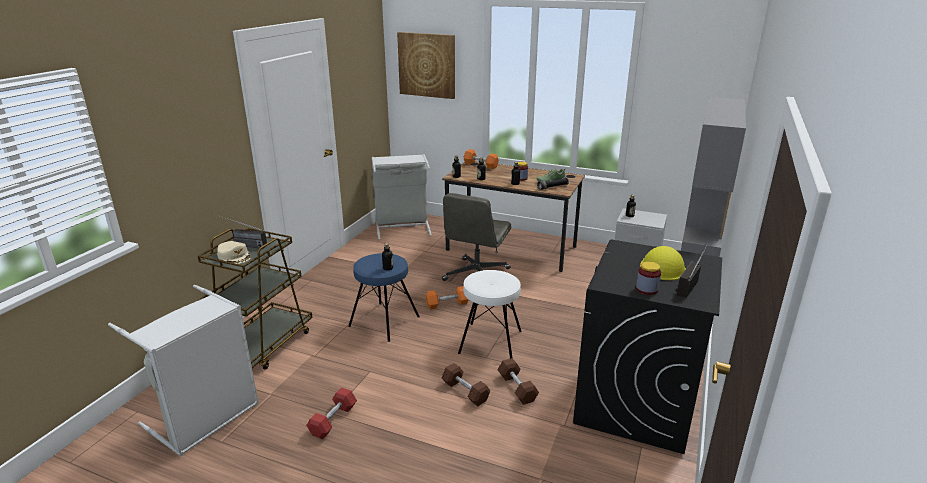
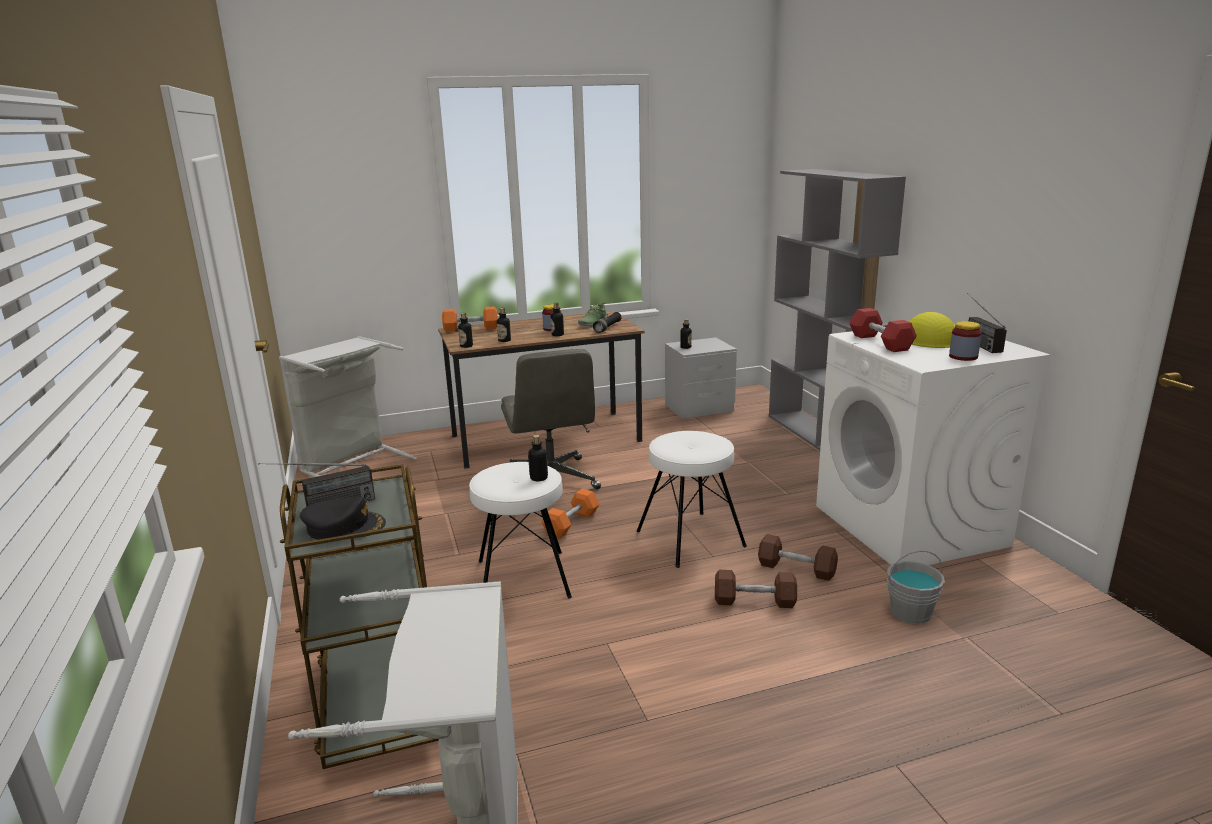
camera: 40 degrees left, 5 degrees down
beige cap [217,241,251,264] -> black cap [300,497,386,540]
red dumbbell [306,387,357,439] -> red dumbbell moved to [849,308,917,352]
blue stool [348,253,420,342] -> white stool [469,462,572,598]
picture [397,32,455,99] -> none
black washing machine [573,239,722,454] -> white washing machine [816,324,1050,565]
none -> grey bucket [887,551,945,624]

